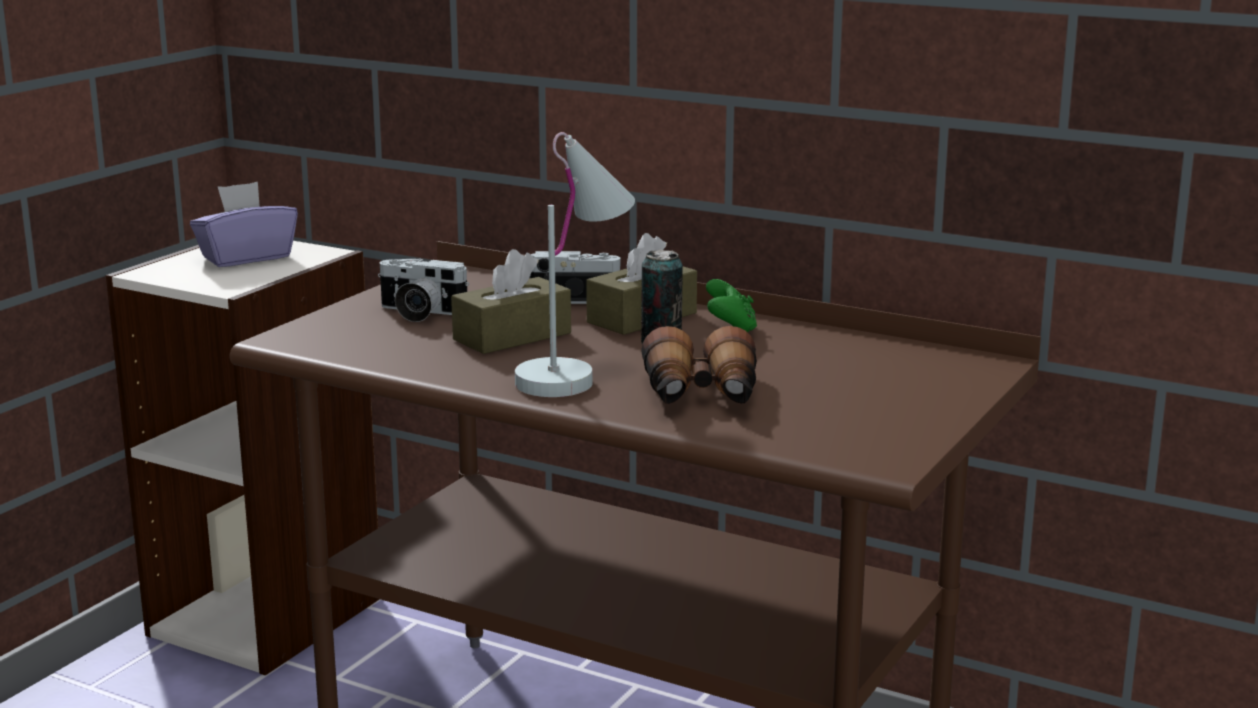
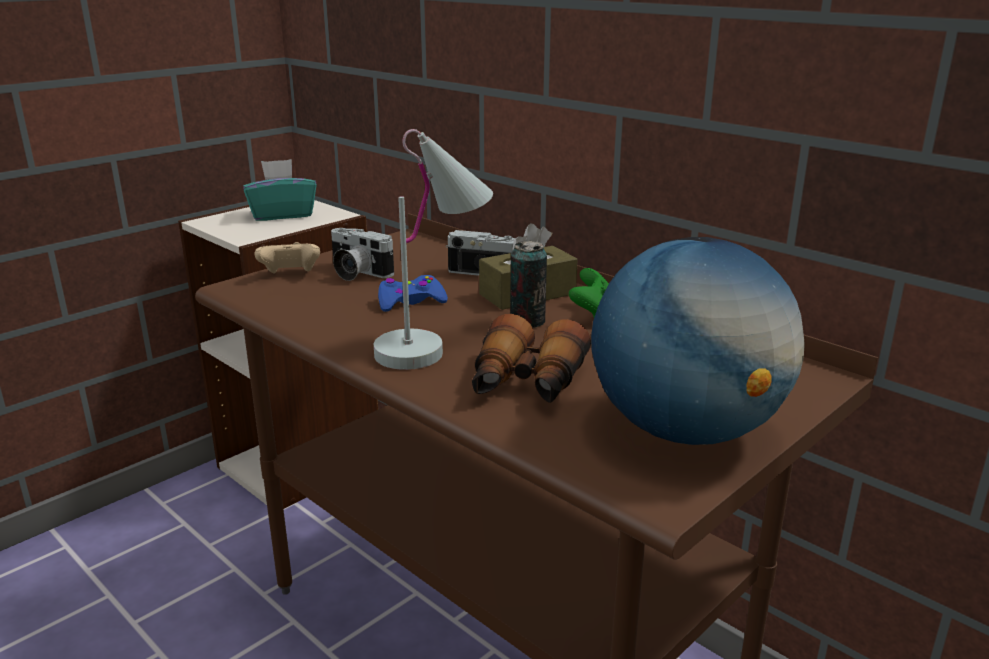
camera: 15 degrees right, 5 degrees up
purple tissue box [190,182,298,267] -> turquoise tissue box [243,159,317,221]
brown tissue box [451,249,571,354] -> blue game controller [378,275,448,312]
none -> beige game controller [254,242,320,273]
none -> globe [591,237,805,445]

